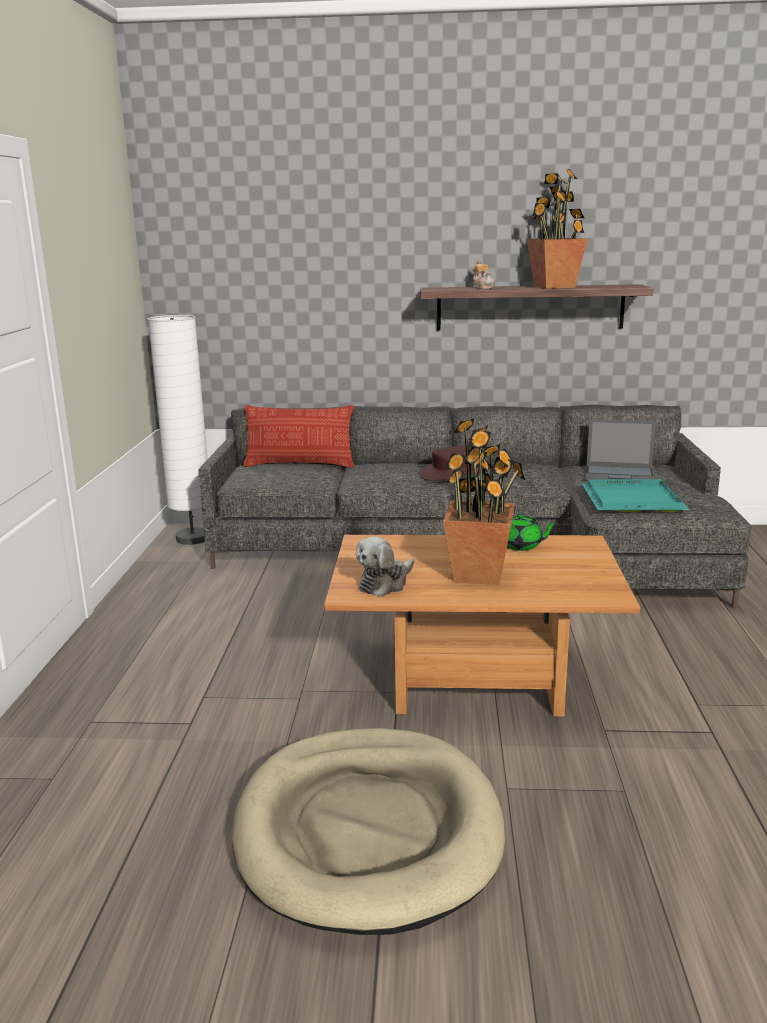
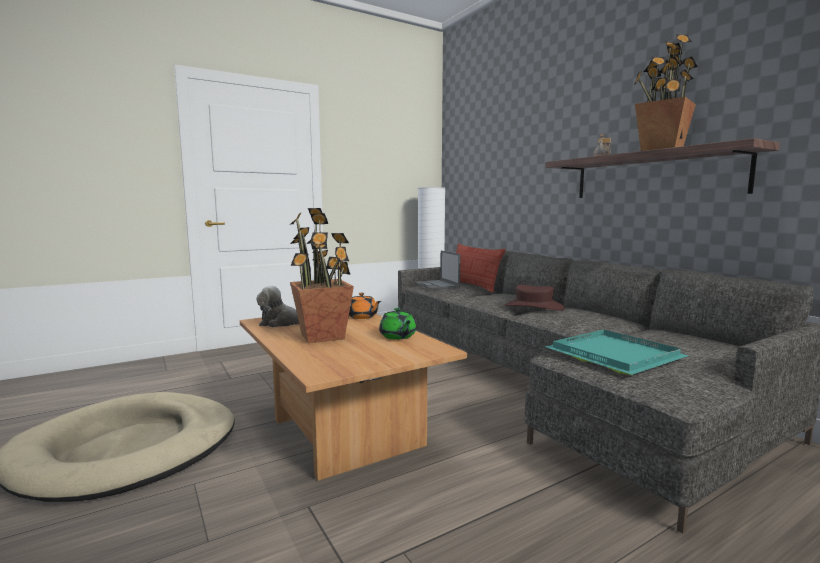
camera: 55 degrees right, 10 degrees down
laptop [586,419,656,483] -> laptop moved to [414,251,460,290]
none -> orange teapot [349,293,381,319]

